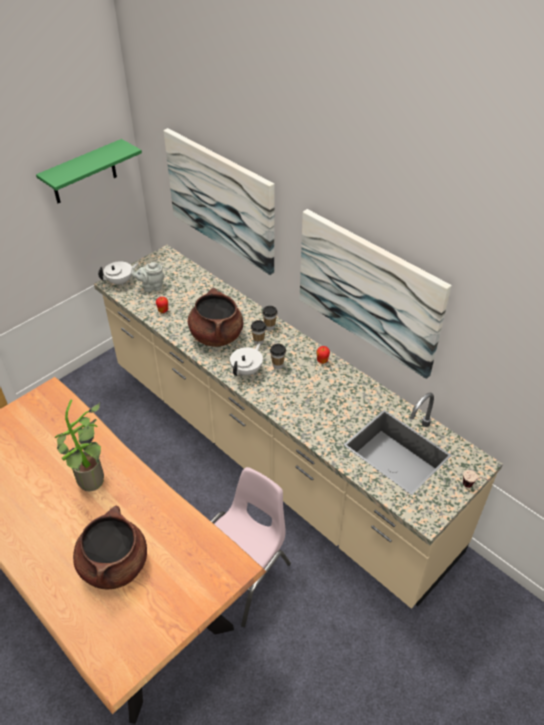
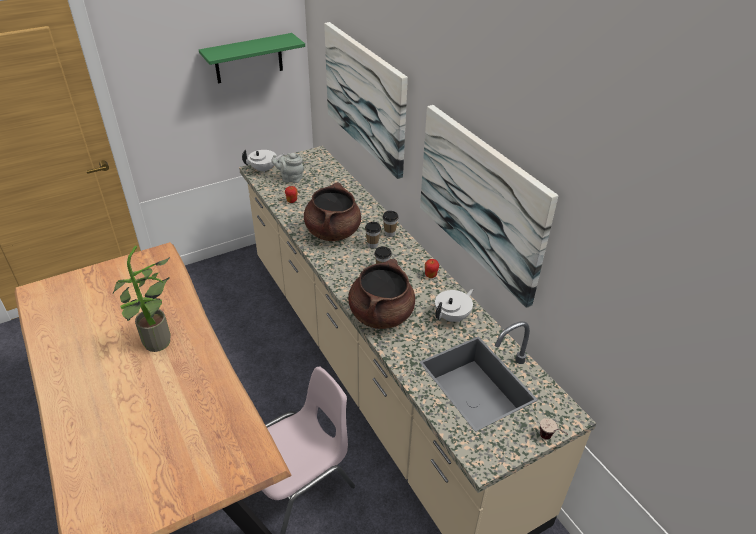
camera: 15 degrees right, 5 degrees down
brown cooking pot [73,506,147,589] -> brown cooking pot moved to [348,259,415,329]
white teapot [230,343,263,376] -> white teapot moved to [435,289,473,322]

